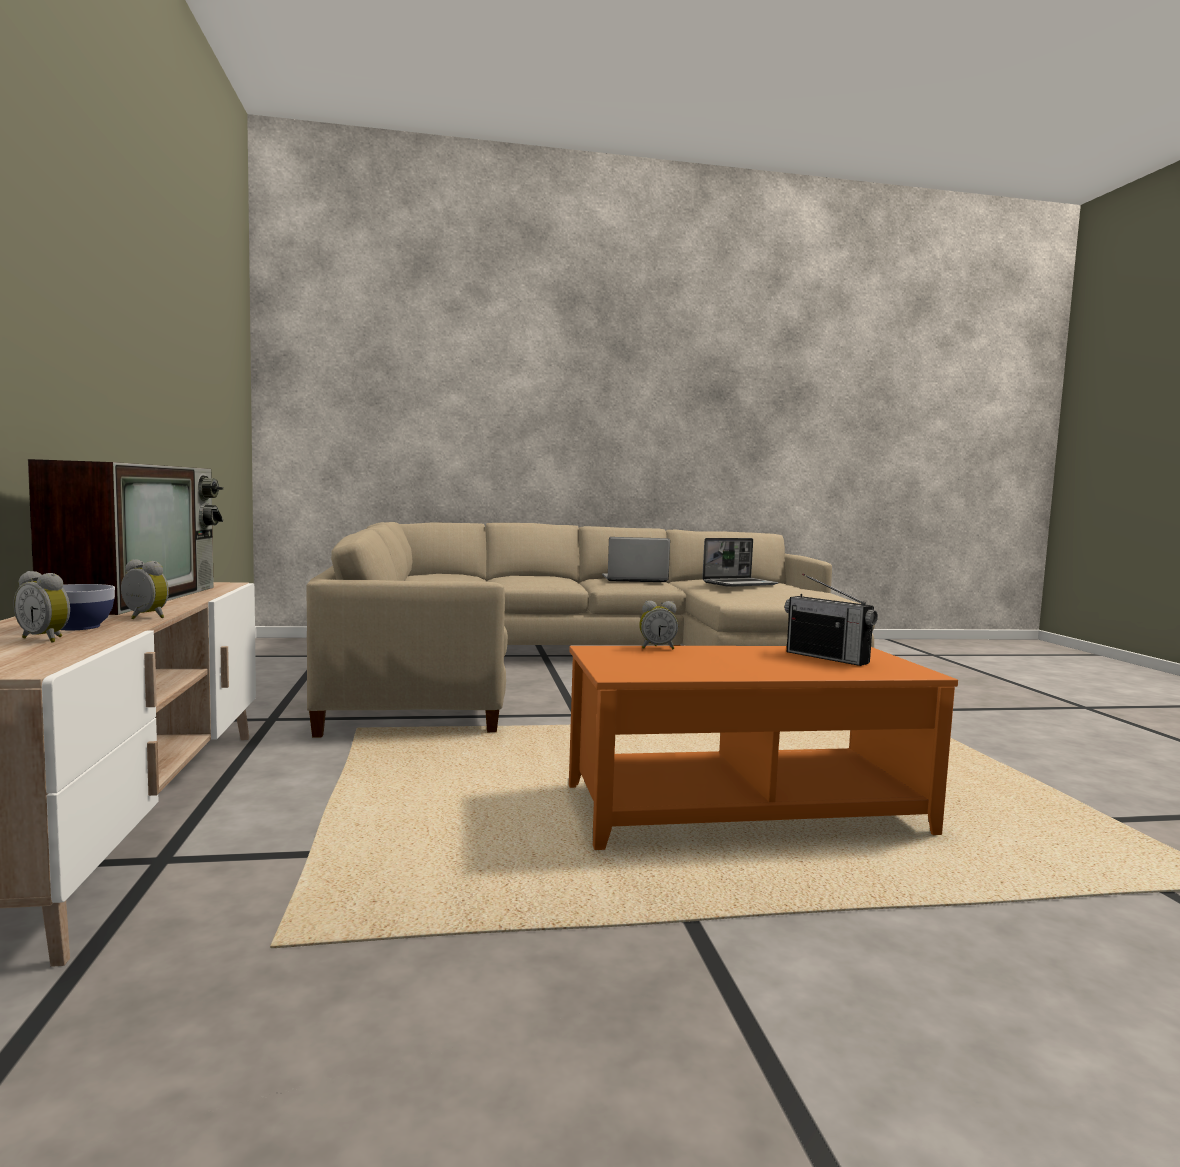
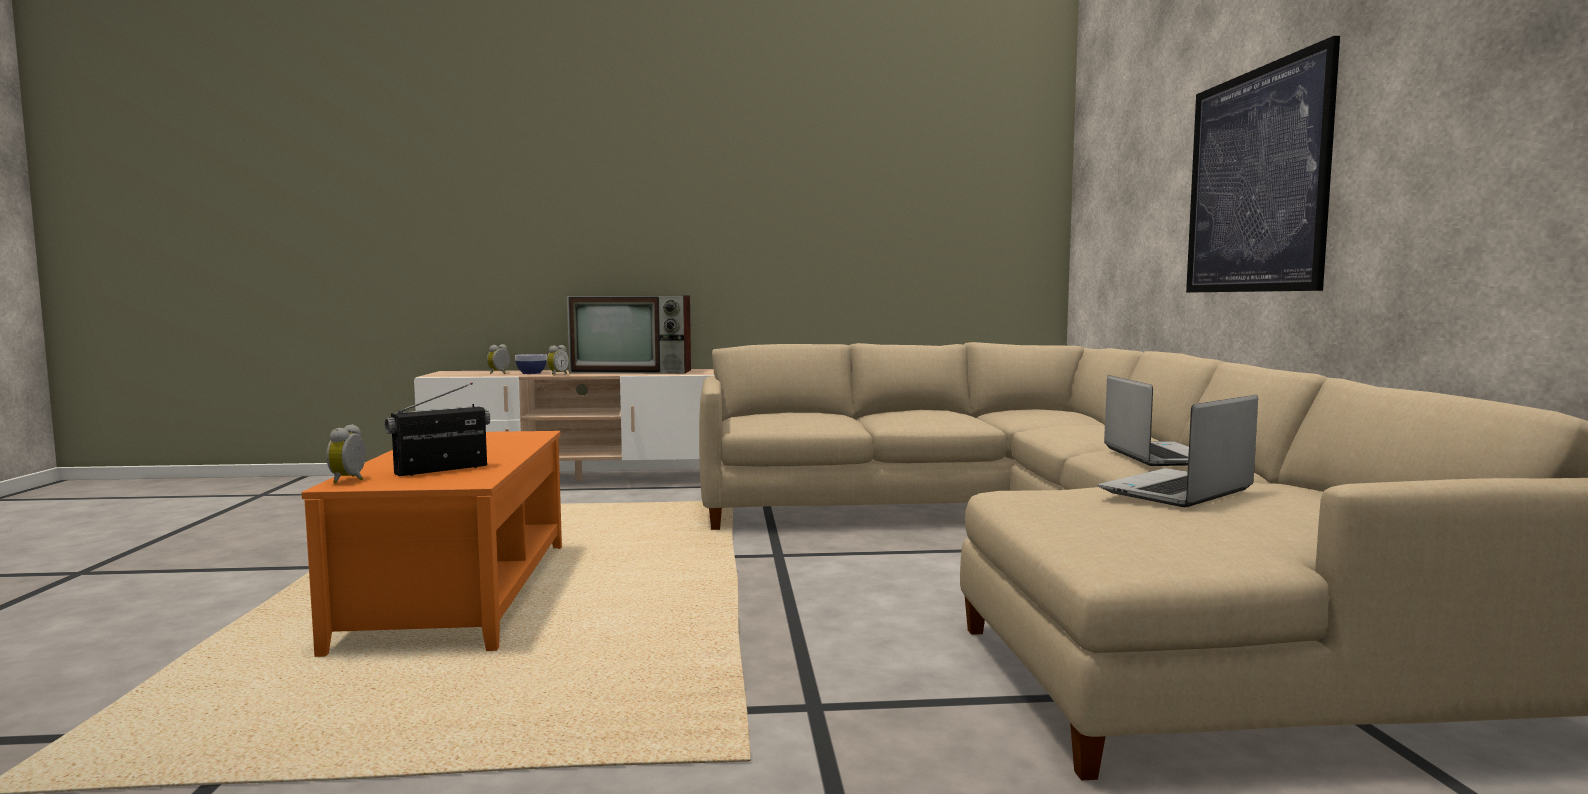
camera: 95 degrees right, 0 degrees up
alarm clock [639,601,678,649] -> alarm clock moved to [326,424,366,484]
laptop [702,538,778,587] -> laptop turned 75 degrees clockwise [1098,395,1258,507]
none -> picture [1186,36,1340,292]

